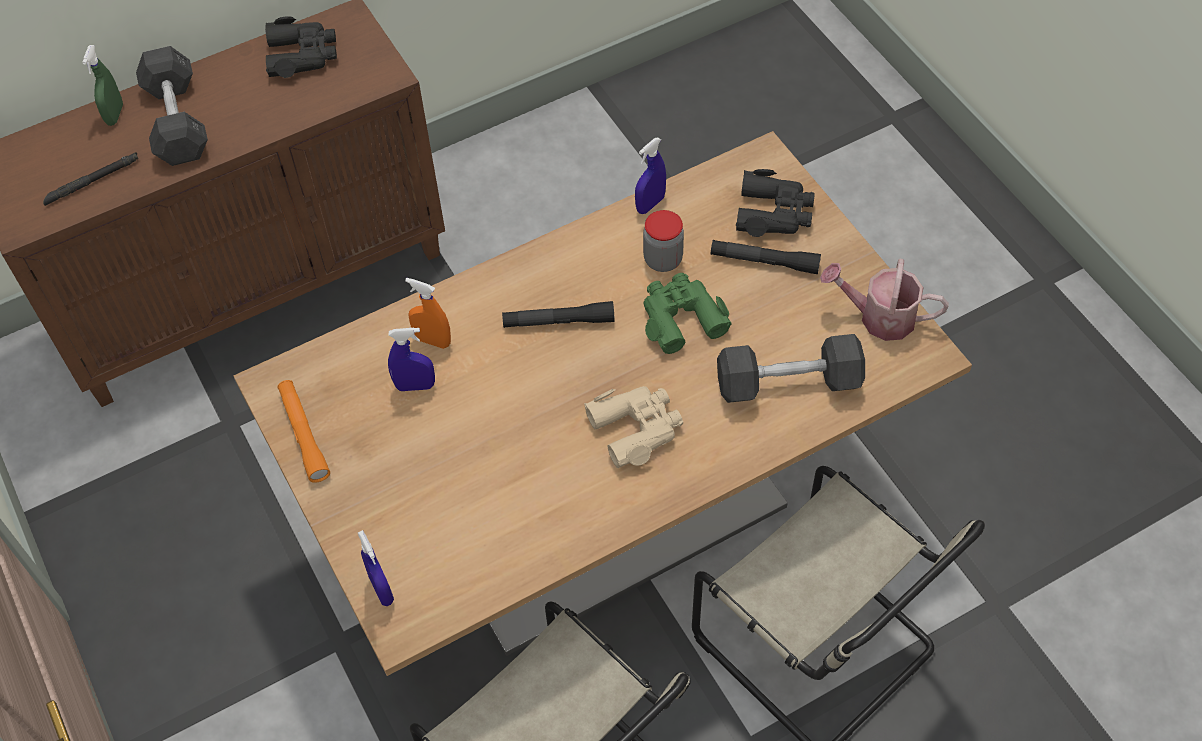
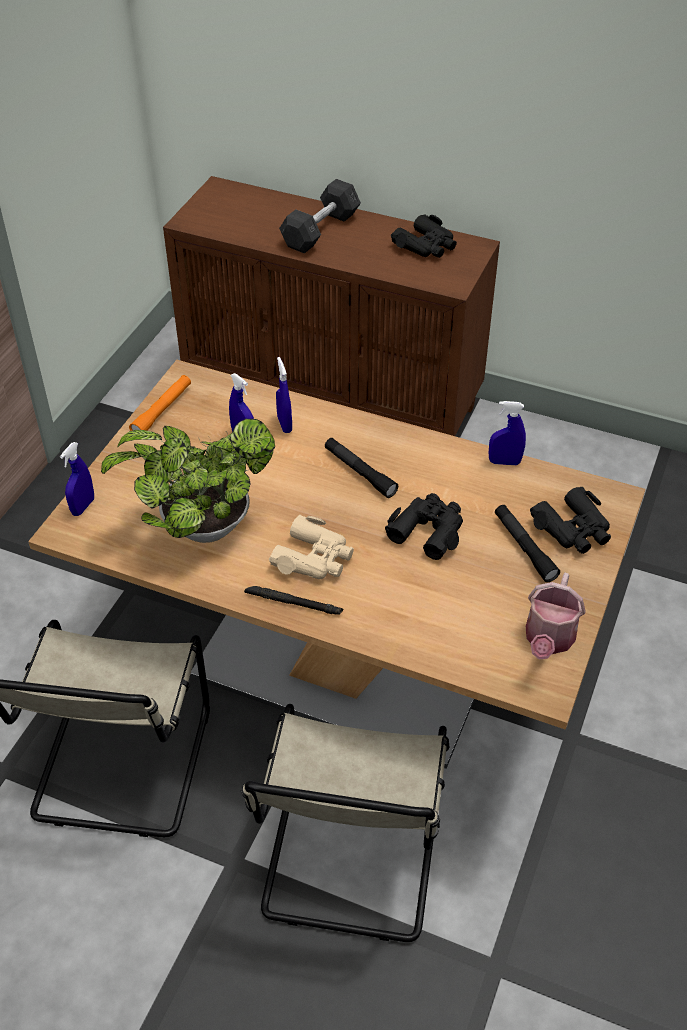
camera: 50 degrees right, 10 degrees down
black flashlight [43,152,138,206] -> black flashlight moved to [244,586,343,615]
green spray bottle [82,45,123,126] -> none
orange spray bottle [405,278,451,349] -> blue spray bottle [276,357,292,433]
jar [643,210,684,272] -> none
green binoculars [643,273,732,354] -> black binoculars [385,493,463,560]
grey dumbbell [717,334,865,403] -> none
watering can [820,259,949,341] -> watering can turned 135 degrees counterclockwise [526,573,586,660]
none -> potted plant [101,419,275,543]

